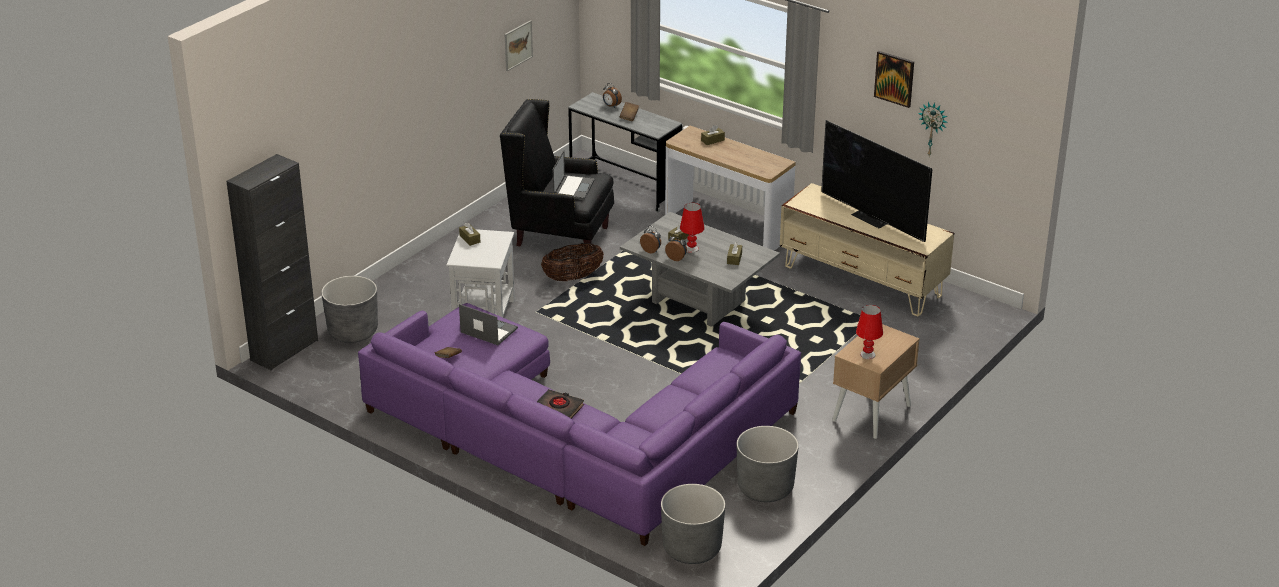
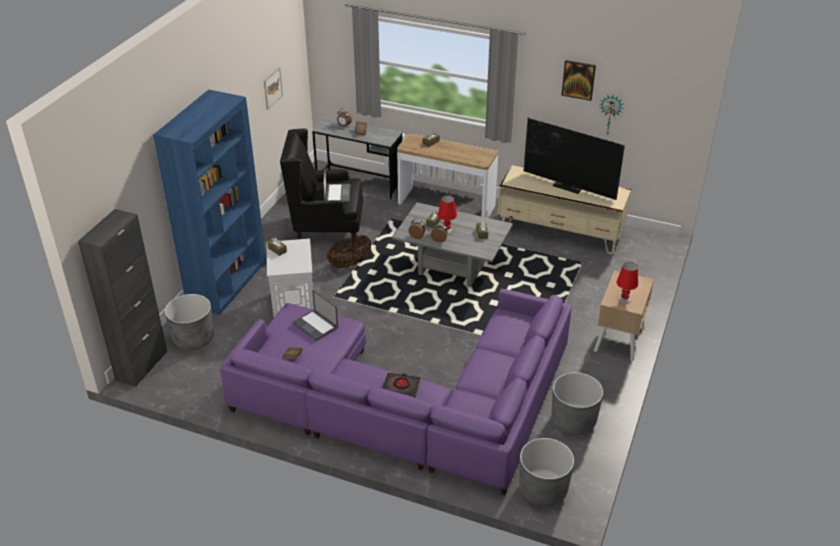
camera: 15 degrees left, 5 degrees up
laptop [459,304,518,345] -> laptop turned 150 degrees counterclockwise [292,290,338,341]
none -> blue bookcase [153,89,266,315]

